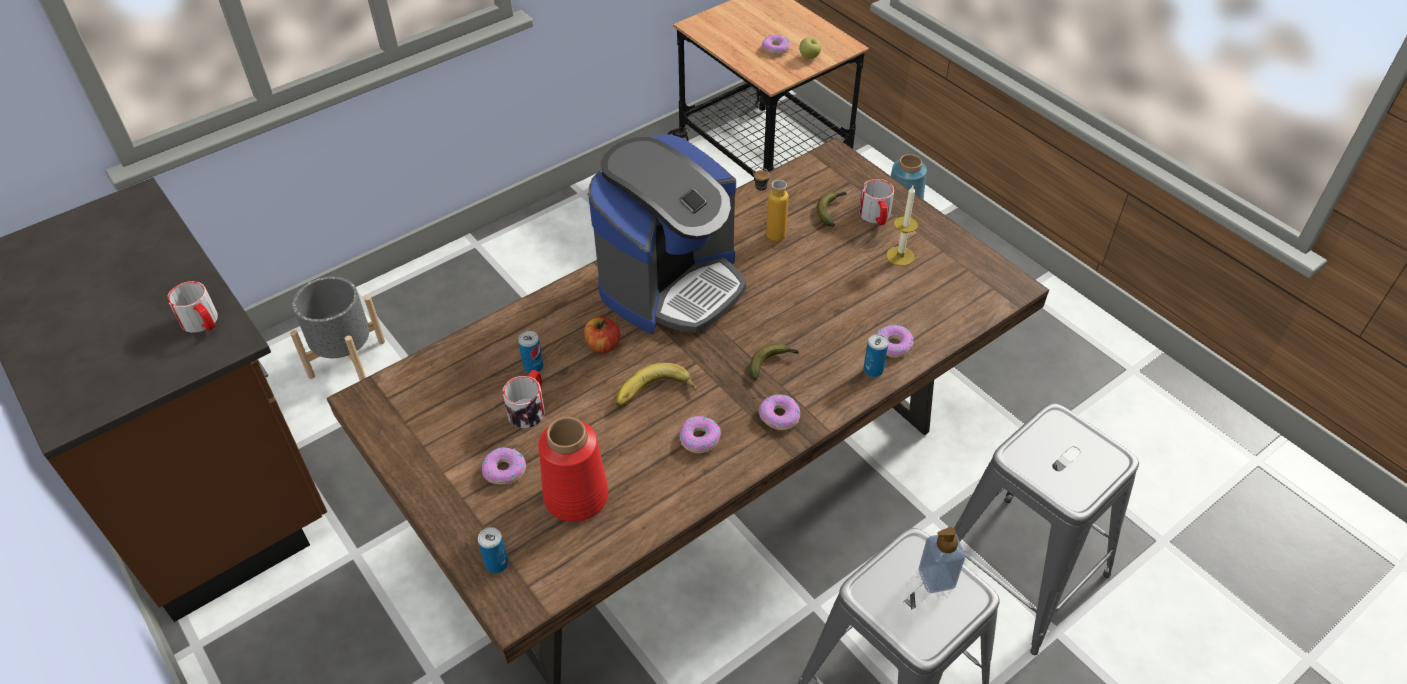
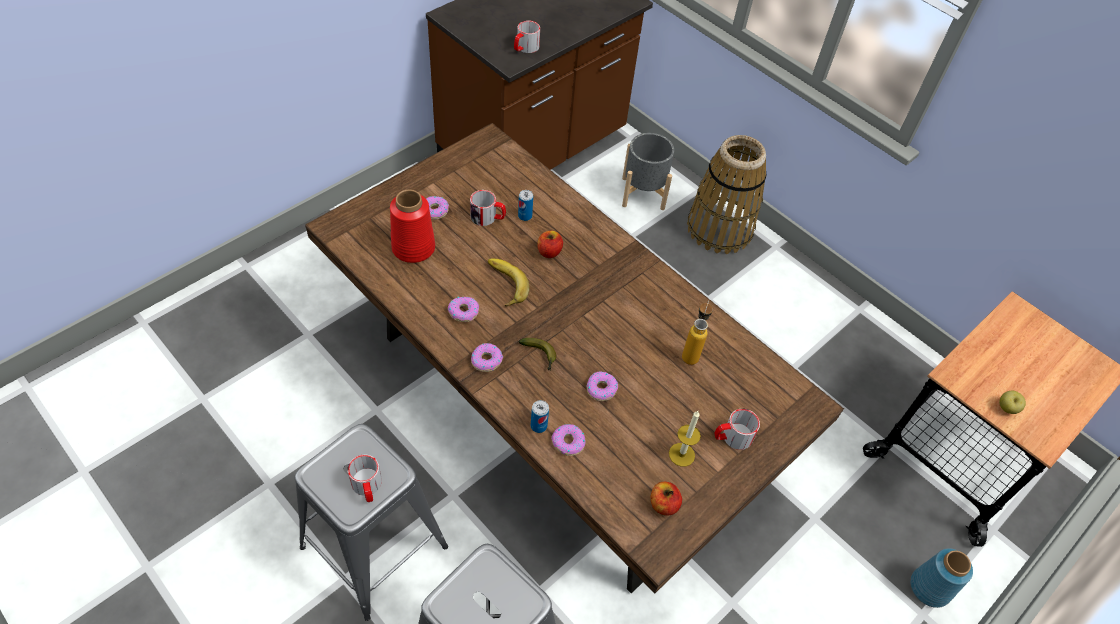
camera: 80 degrees right, 5 degrees up
can [478,527,508,573] -> none
coffee machine [589,135,746,334] -> none
donut [762,35,790,55] -> donut moved to [586,371,618,401]
banana [817,192,847,226] -> none
soap dispenser [919,527,965,593] -> mug [348,454,382,502]
none -> apple [651,482,682,516]
none -> basket [687,135,767,254]

